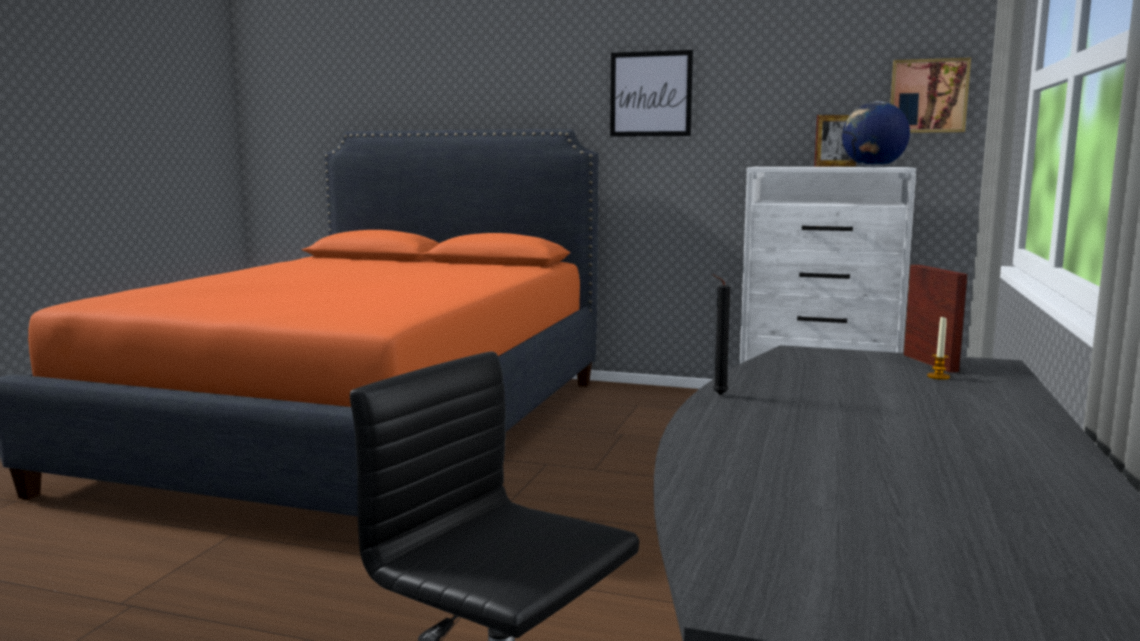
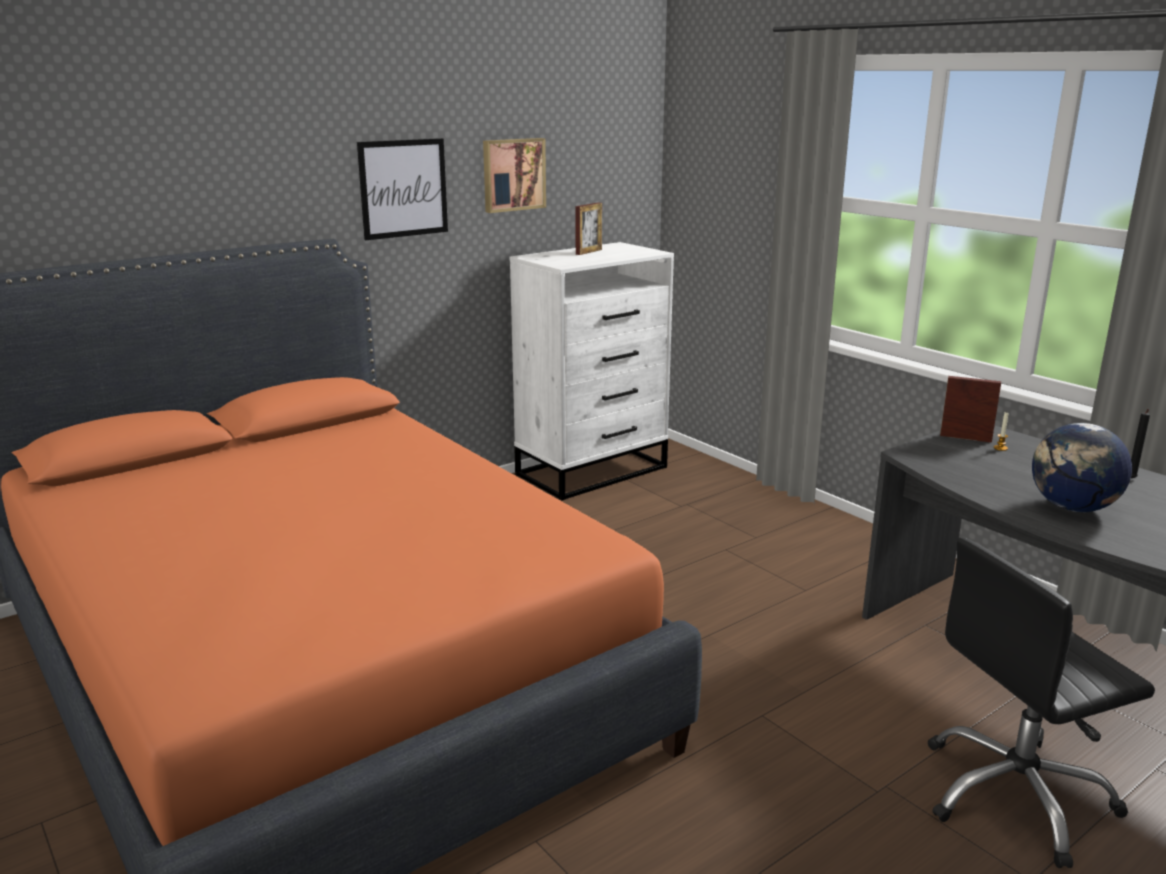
camera: 55 degrees left, 10 degrees up
black candle [712,274,730,395] -> black candle moved to [1131,409,1150,479]
globe [842,102,910,167] -> globe moved to [1032,423,1132,512]
picture [890,58,971,133] -> picture moved to [483,138,546,213]

